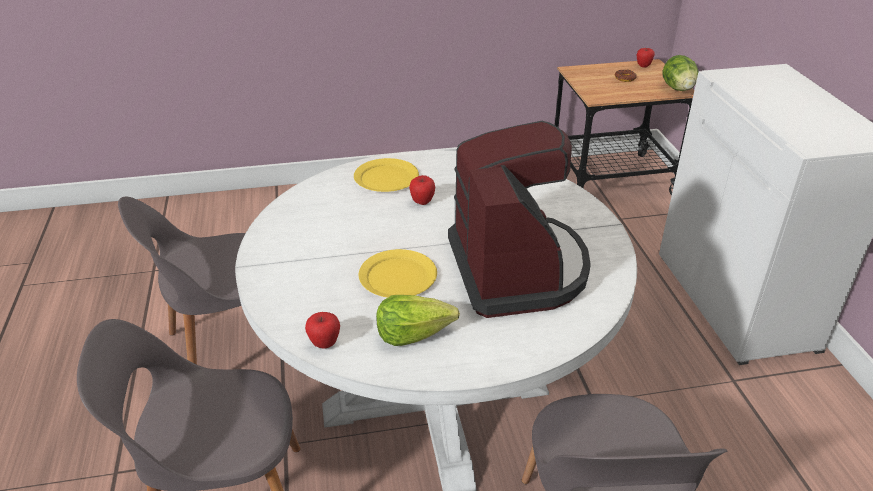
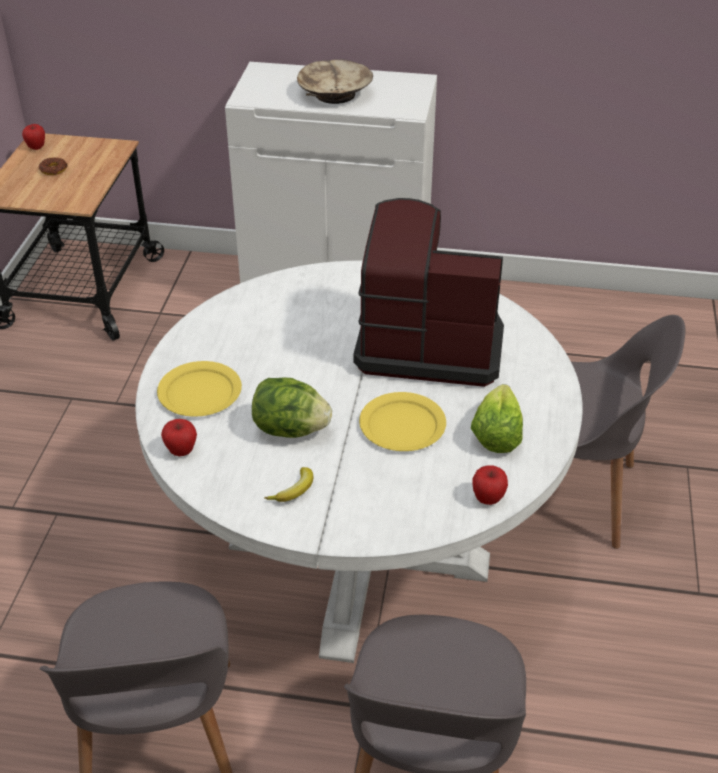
camera: 70 degrees left, 5 degrees up
apple [409,175,435,205] -> apple moved to [161,419,197,456]
lettuce [663,55,699,91] -> lettuce moved to [252,377,332,438]
none -> banana [265,467,313,502]
none -> beige bowl [297,59,373,104]

